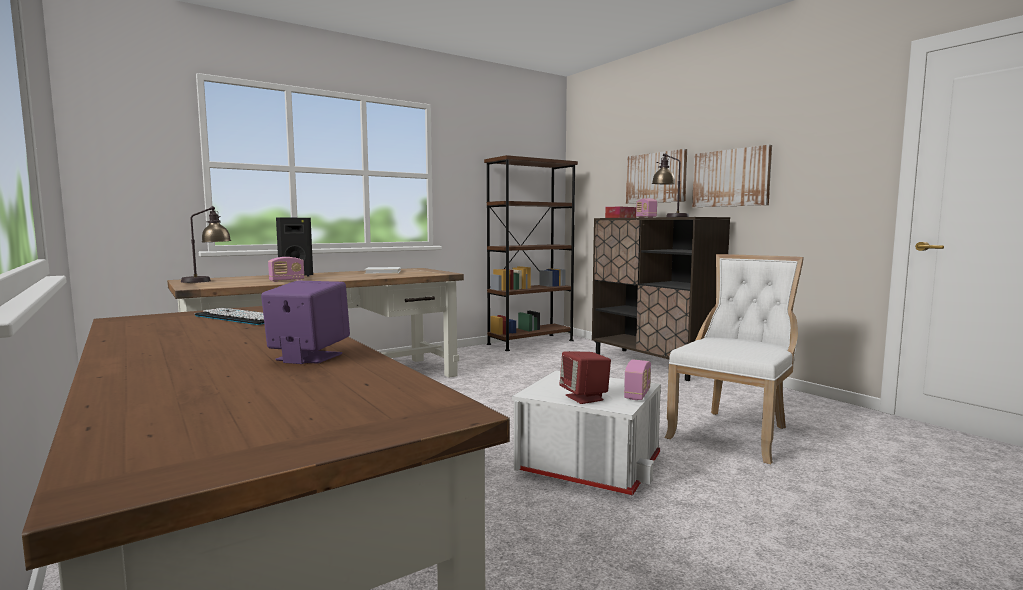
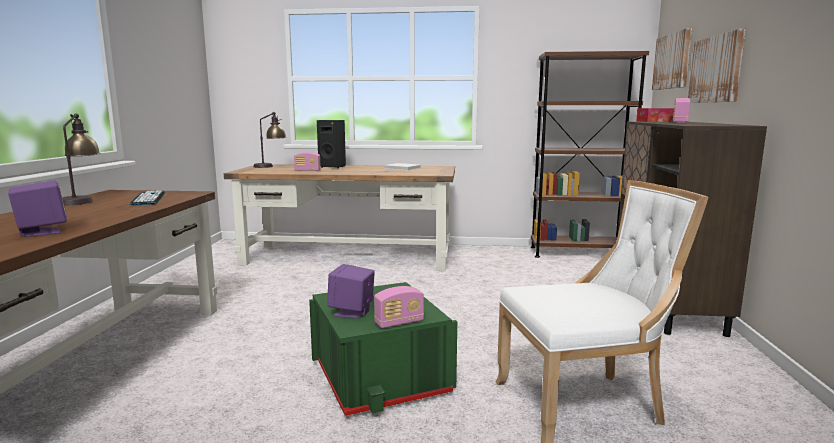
camera: 40 degrees right, 5 degrees up
white storage box [512,370,661,496] -> green storage box [309,282,457,416]
red speaker [560,351,611,404] -> purple speaker [327,264,375,319]
table lamp [652,153,689,217] -> table lamp moved to [62,113,100,205]
picture [692,145,772,207] -> picture moved to [652,28,692,90]

